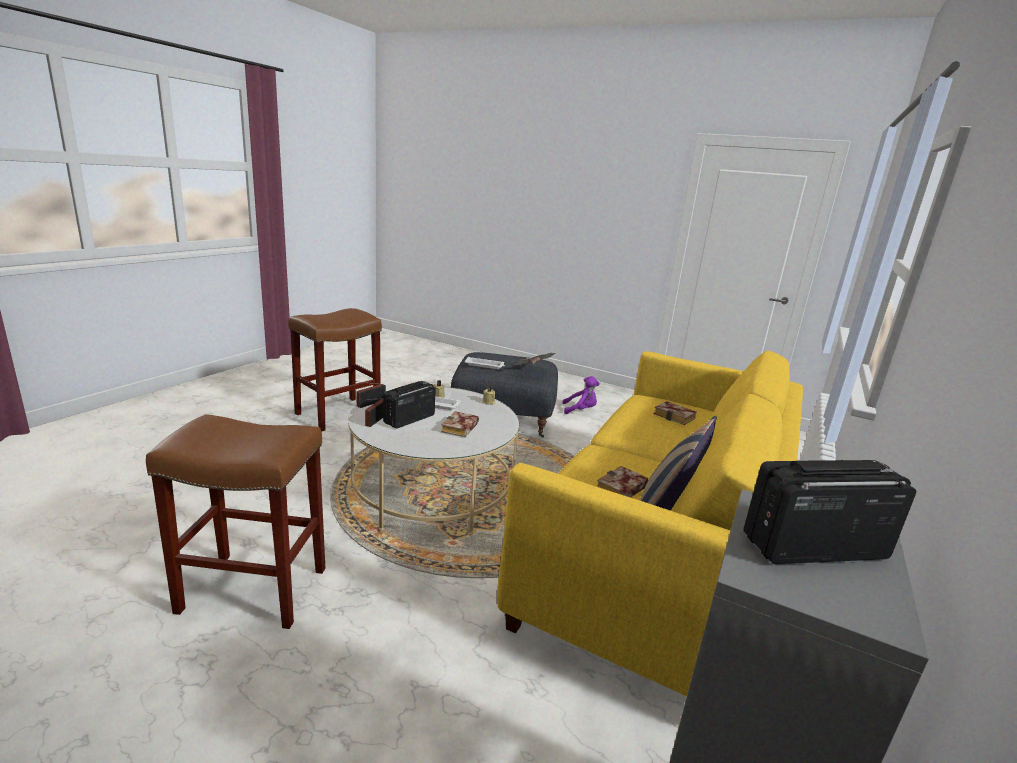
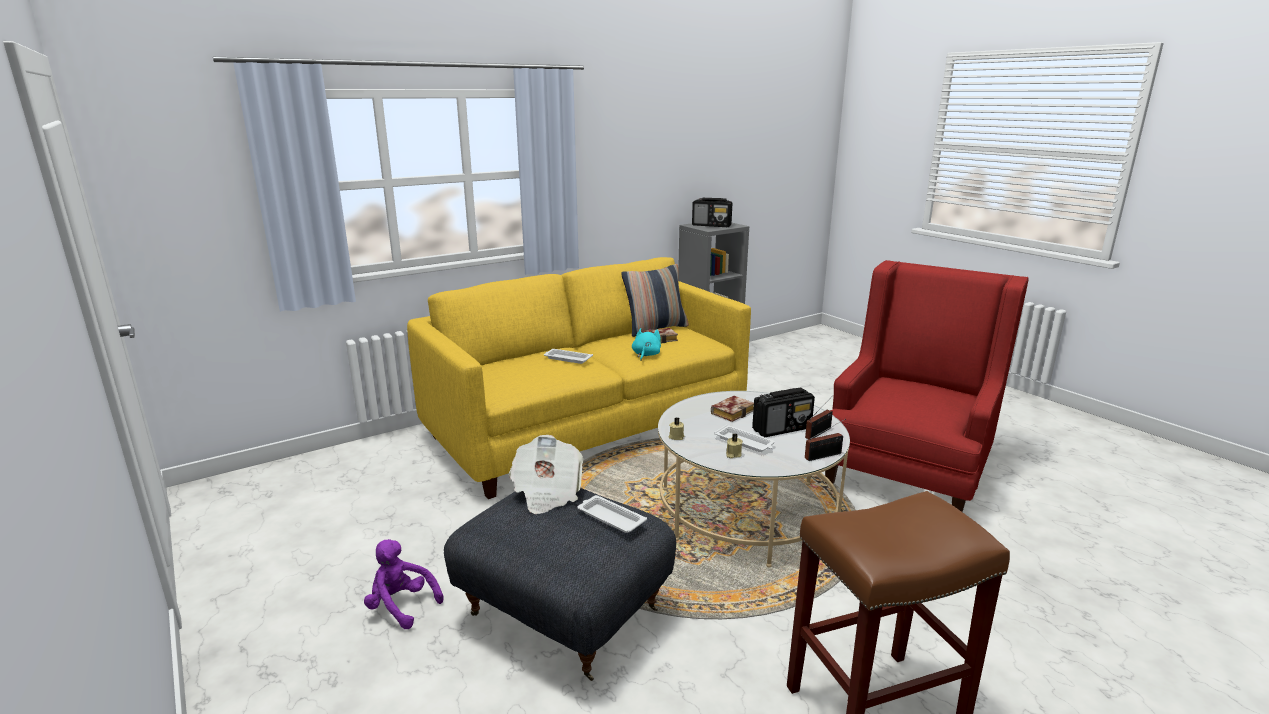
camera: 150 degrees left, 0 degrees up
brown stool [146,414,325,629] -> red armchair [825,260,1029,512]
book [654,401,697,425] -> none
none -> white tray [544,349,593,364]
none -> turquoise plush toy [632,328,661,361]

